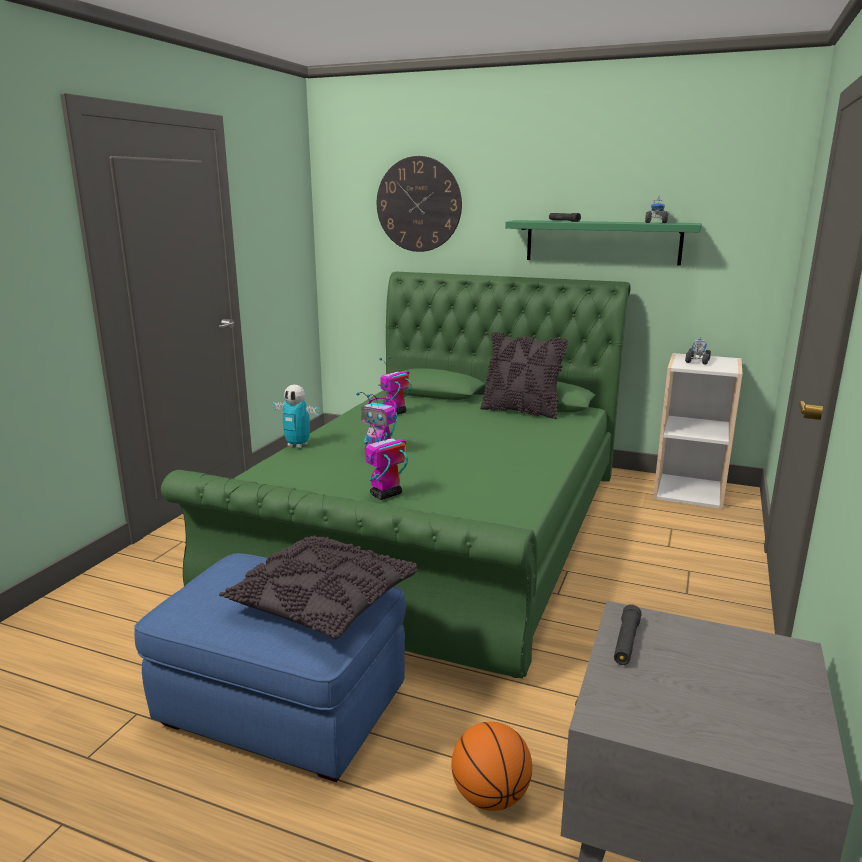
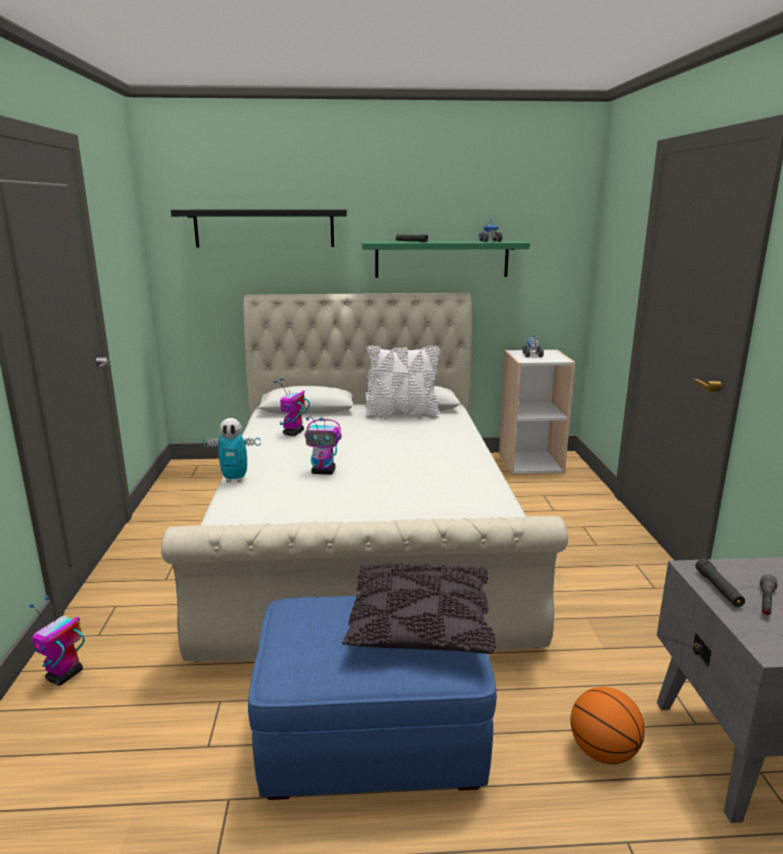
camera: 25 degrees left, 0 degrees up
green bed [161,272,631,678] -> beige bed [161,293,568,662]
toy robot [365,417,408,500] -> toy robot moved to [29,596,85,686]
wall clock [377,156,462,252] -> black shelf [171,210,347,247]
black pillow [480,332,568,419] -> white pillow [366,345,439,418]
none -> grey flashlight [760,574,777,615]

